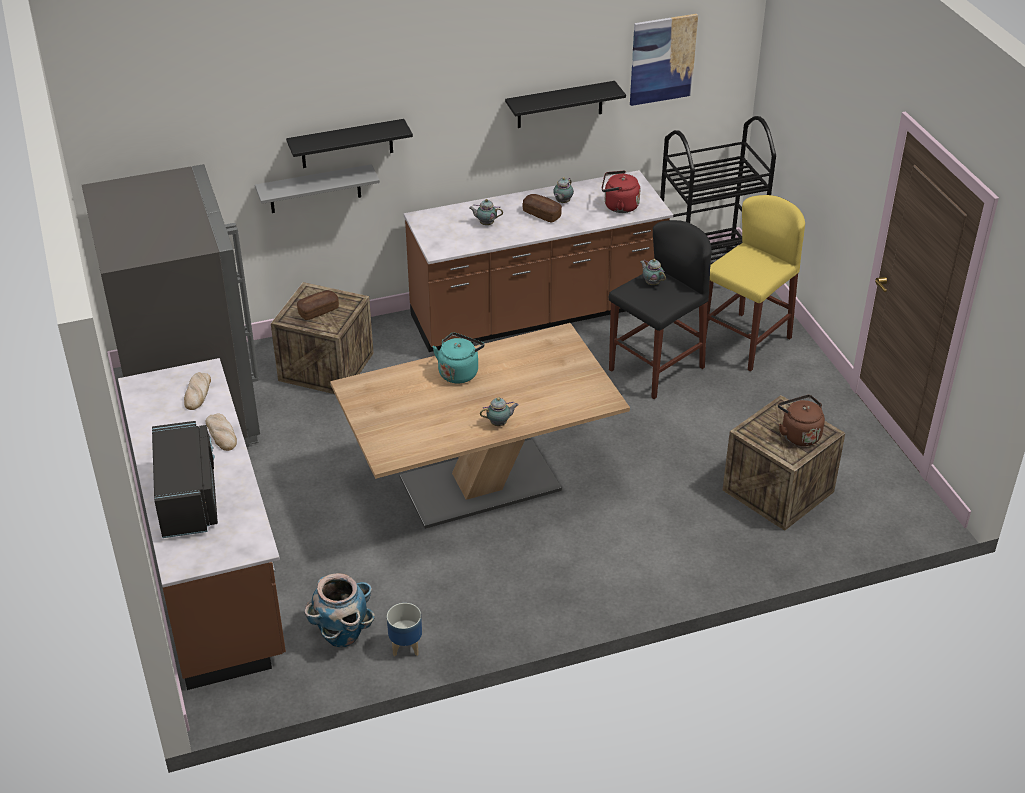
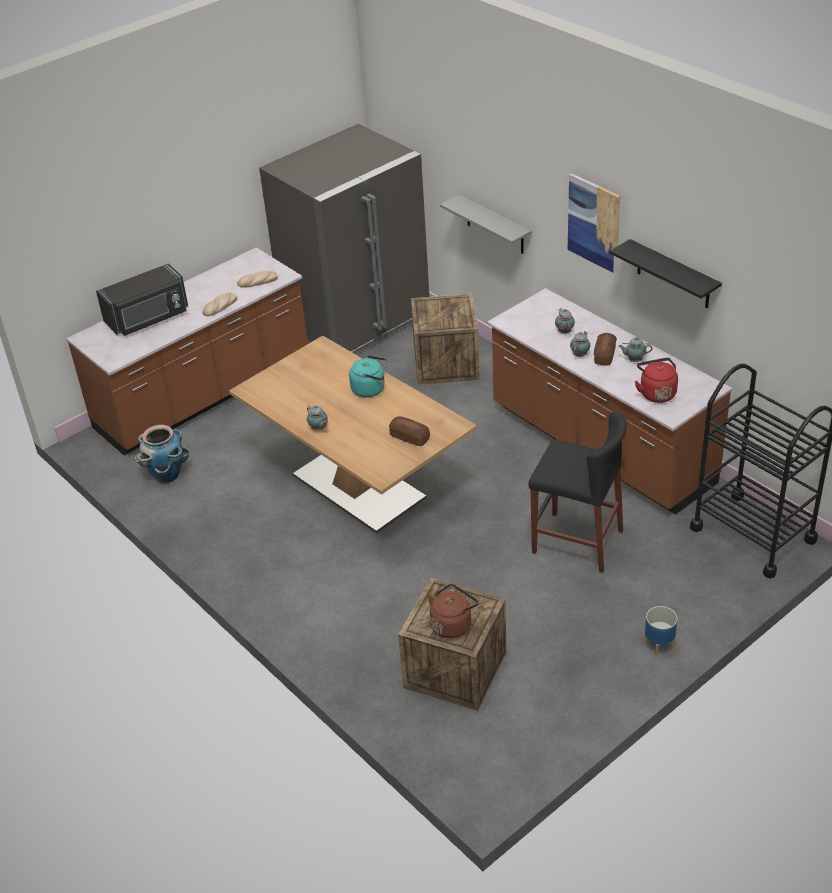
camera: 70 degrees right, 0 degrees up
black shelf [286,119,413,168] -> none
bread [297,290,339,320] -> bread moved to [389,416,430,446]
planter [387,603,422,657] -> planter moved to [644,606,678,657]
picture [630,14,698,106] -> picture moved to [568,173,620,273]
teapot [640,259,666,285] -> teapot moved to [570,331,590,357]
yellow stool [706,195,805,371] -> none

